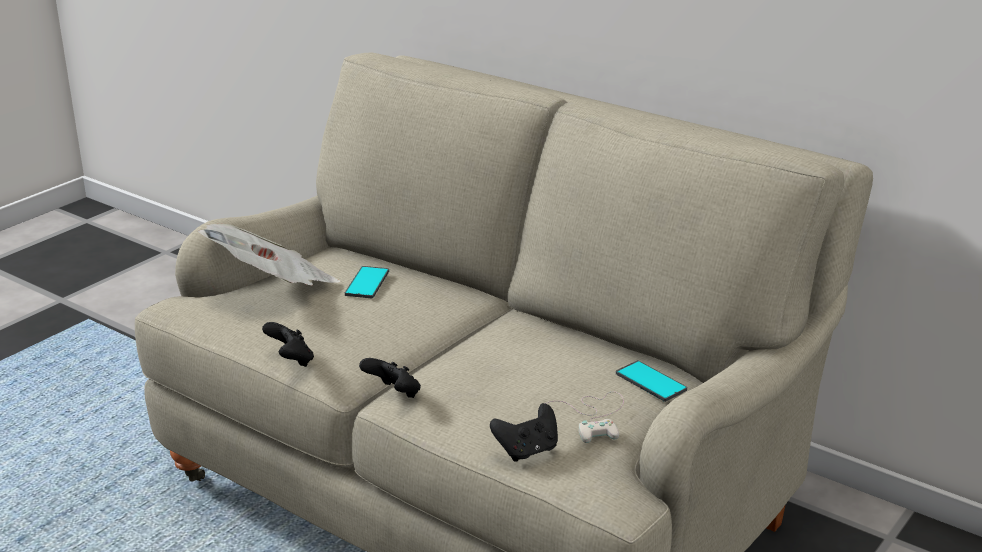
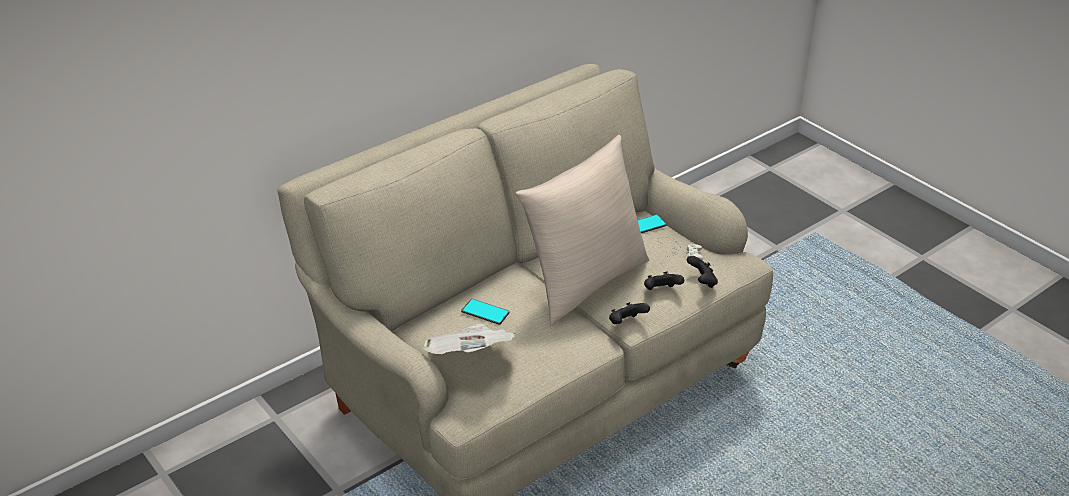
camera: 75 degrees left, 10 degrees up
black game controller [262,322,314,367] -> black game controller moved to [644,272,684,290]
none -> beige pillow [516,135,649,326]

